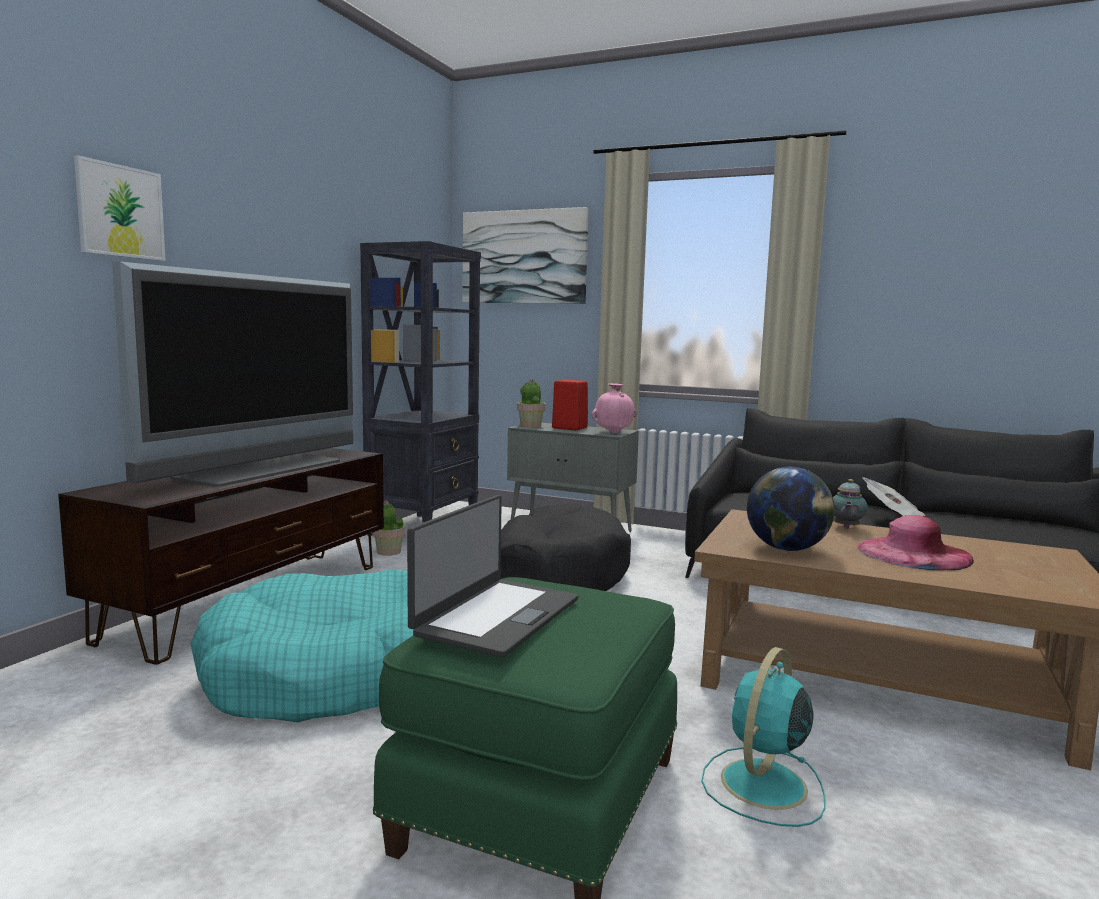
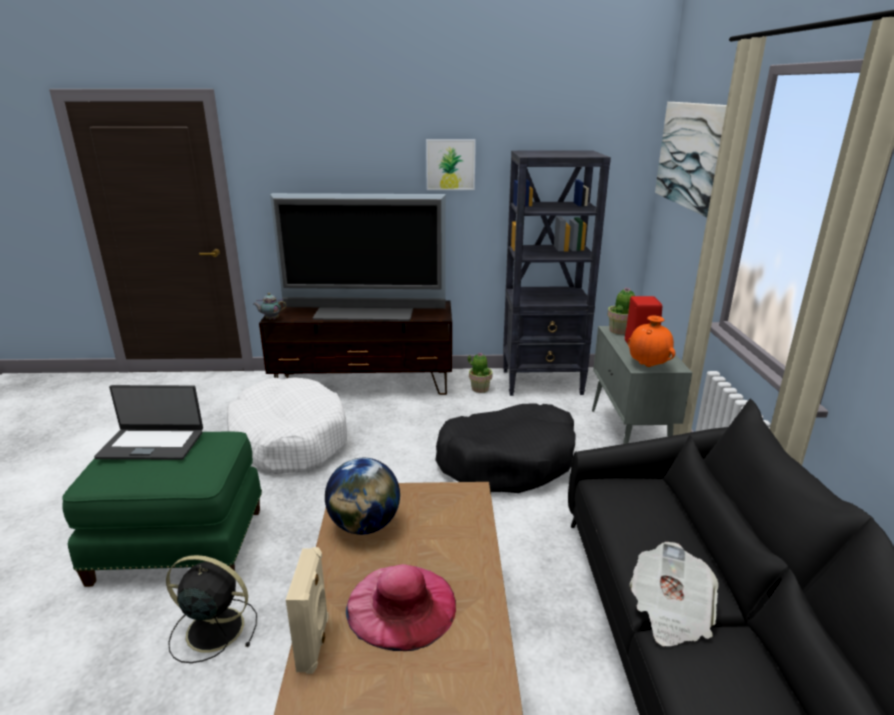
camera: 65 degrees right, 15 degrees up
picture [74,156,166,261] -> picture moved to [426,139,476,190]
turquoise dog bed [190,569,414,723] -> white dog bed [227,378,347,474]
pink vase [592,383,637,433] -> orange vase [628,315,675,367]
turquoise fan [701,647,826,827] -> black fan [166,555,257,663]
teapot [833,479,868,529] -> teapot moved to [253,293,287,319]
none -> beige speaker [286,547,329,674]

